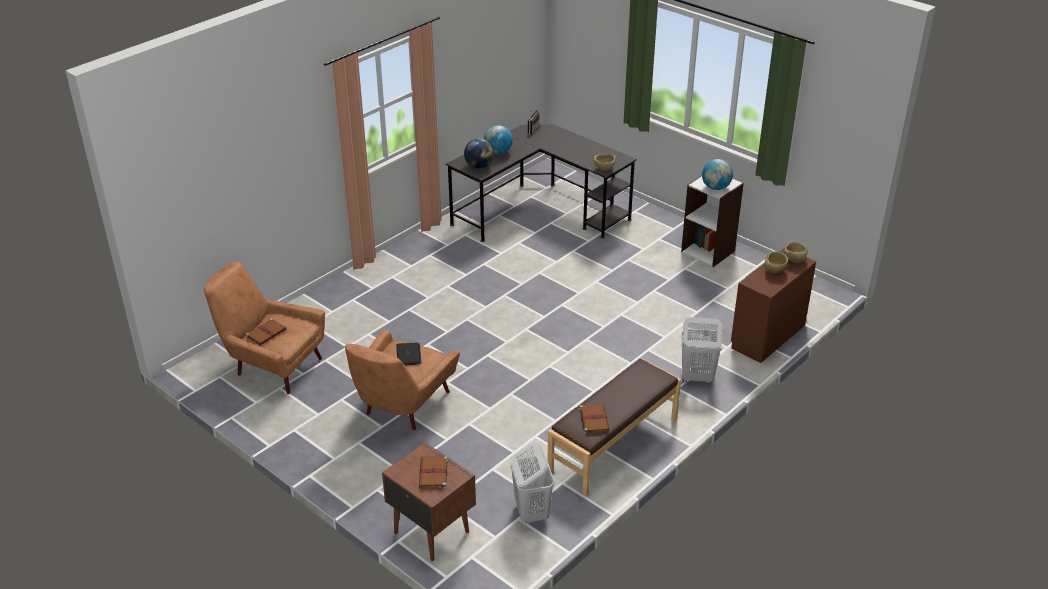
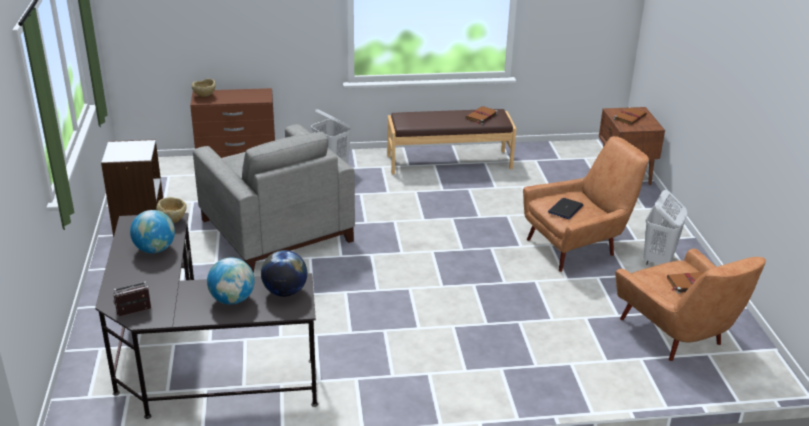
camera: 140 degrees left, 5 degrees down
white laundry basket [511,443,554,523] -> white laundry basket moved to [644,190,687,265]
globe [702,159,733,190] -> globe moved to [130,210,175,253]
beige bowl [764,251,788,273] -> none
none -> grey armchair [193,124,355,273]

